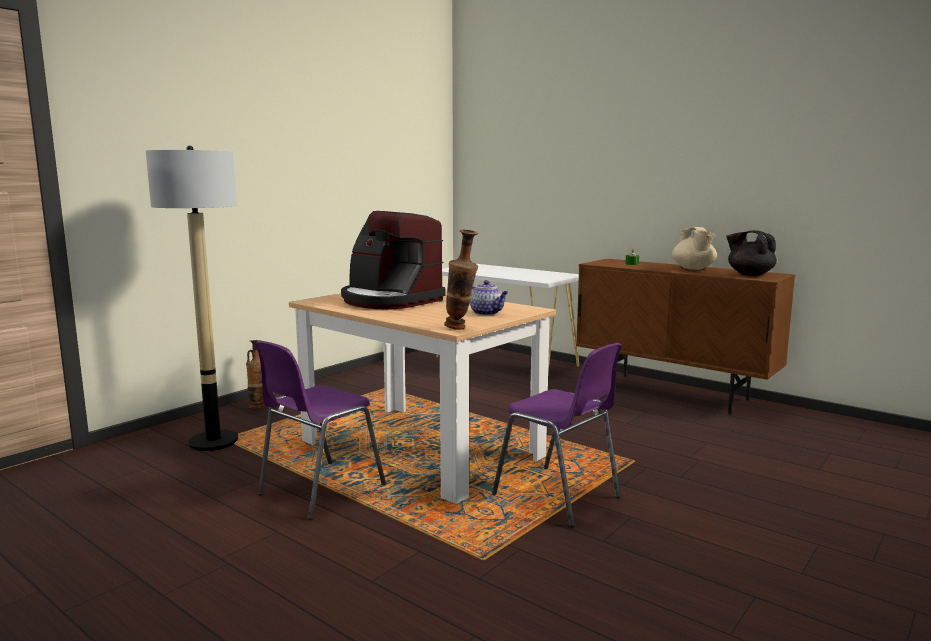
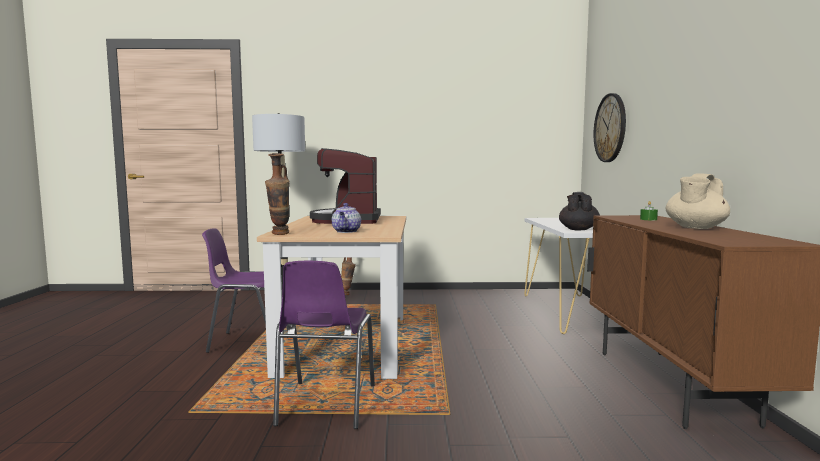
camera: 50 degrees right, 5 degrees down
black teapot [726,230,777,276] -> black teapot moved to [559,192,600,230]
none -> wall clock [594,93,626,162]

